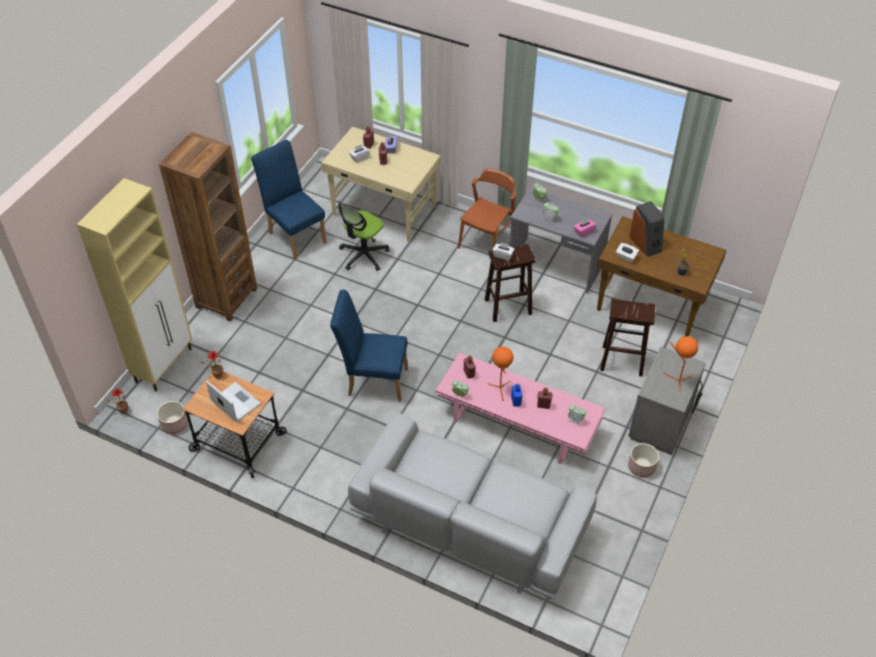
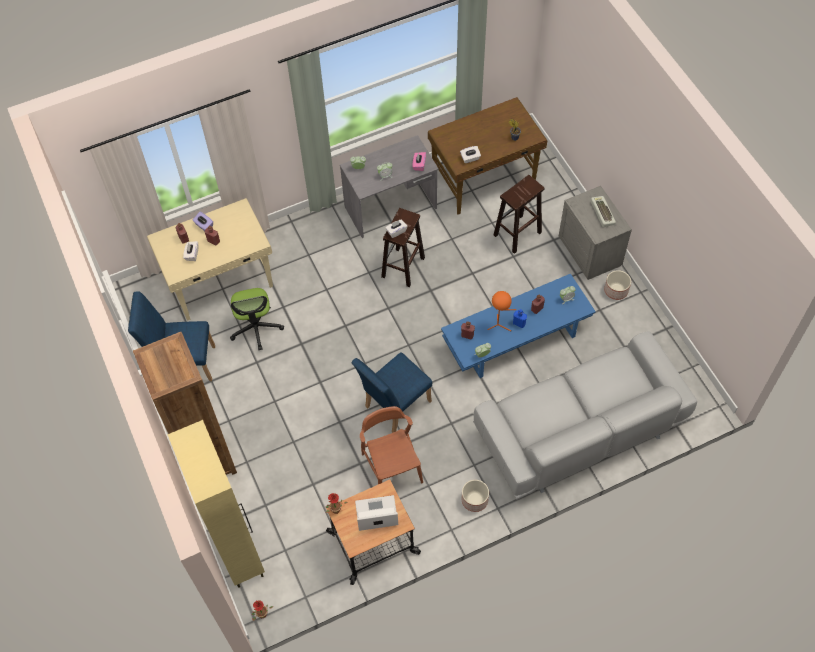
camera: 50 degrees left, 10 degrees up
planter [157,401,188,434] -> planter moved to [461,480,489,512]
pink coffee table [436,352,605,465] -> blue coffee table [441,274,596,378]
brown chair [458,168,516,251] -> brown chair moved to [360,406,423,484]
speaker [629,201,664,257] -> none
orange table lamp [664,336,698,392] -> keyboard [591,196,616,227]

